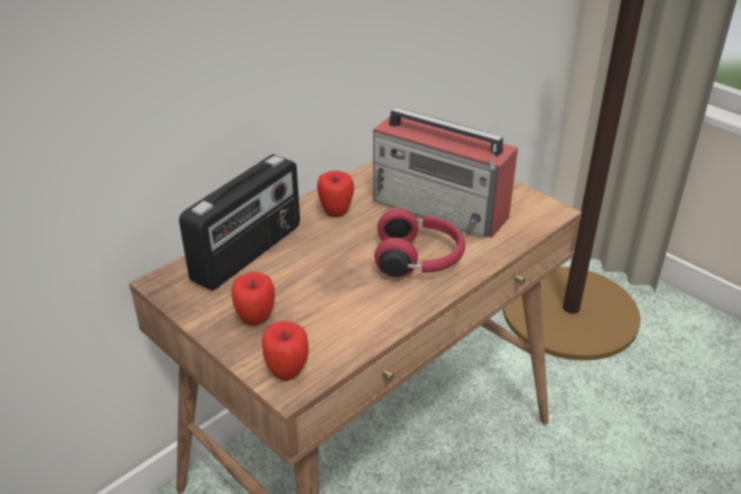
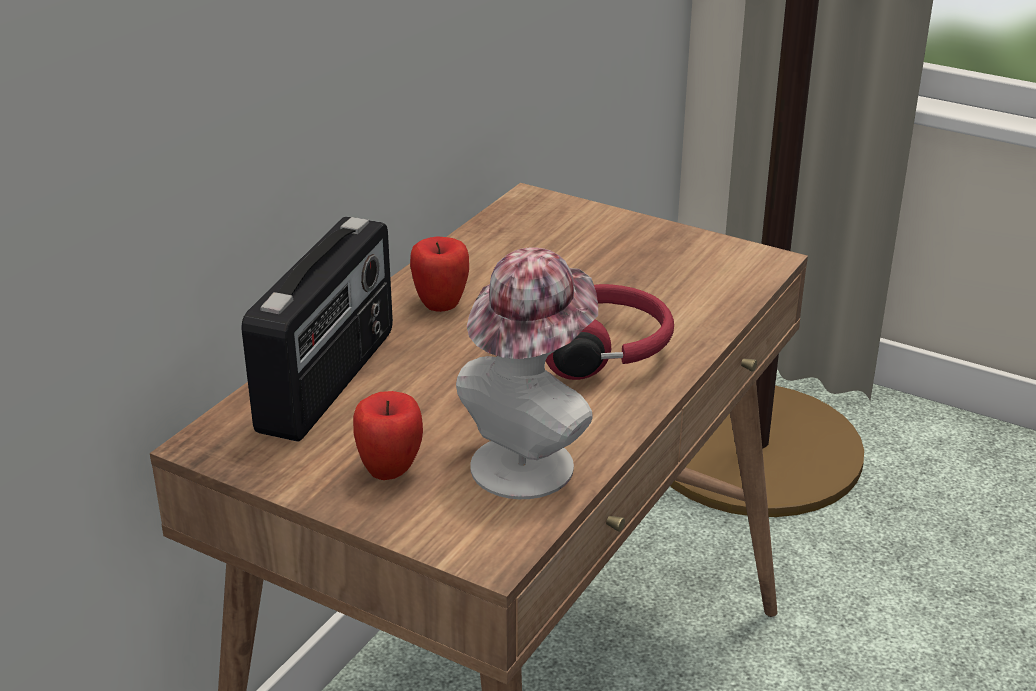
camera: 15 degrees left, 5 degrees down
apple [262,321,309,380] -> none
radio [373,107,518,238] -> none
none -> hat [456,247,598,499]

